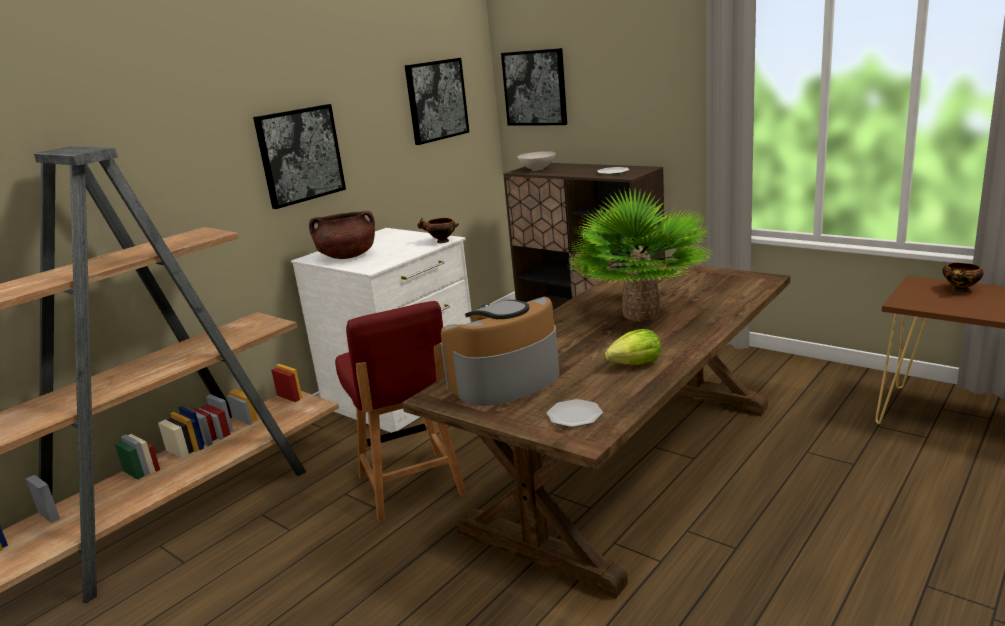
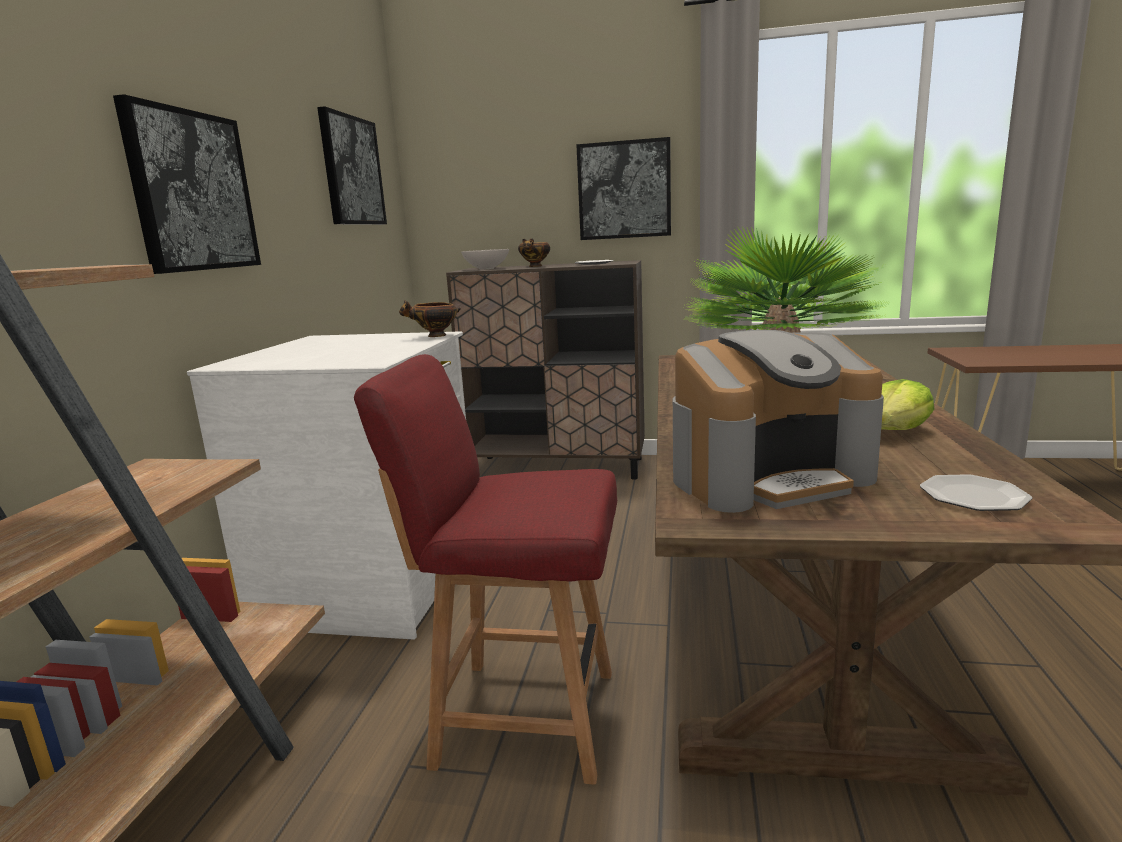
camera: 30 degrees left, 5 degrees down
brown cooking pot [309,211,375,259] -> none
red chair [335,301,467,522] -> red chair turned 150 degrees clockwise [354,354,617,785]
coffee machine [441,297,559,406] -> coffee machine turned 135 degrees counterclockwise [673,330,884,513]
picture [501,48,567,125] -> picture moved to [576,137,671,240]
bowl [942,262,984,293] -> bowl moved to [518,238,550,267]

